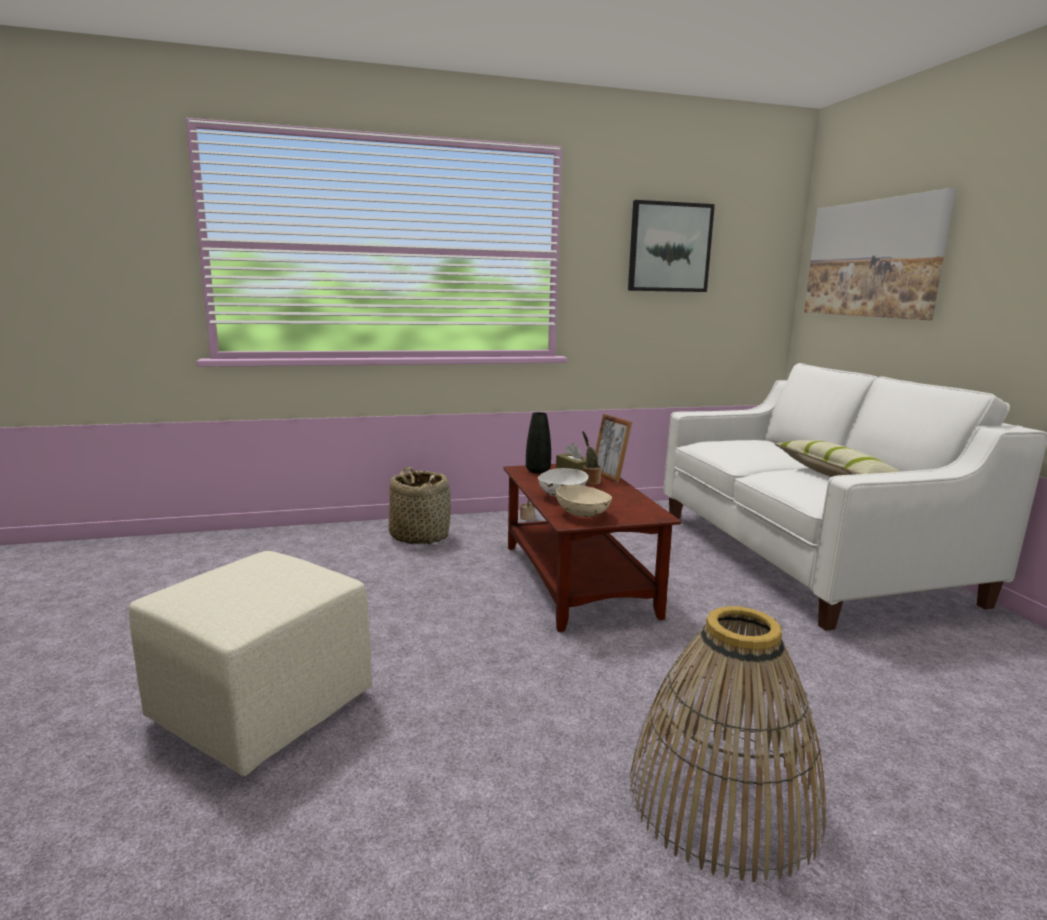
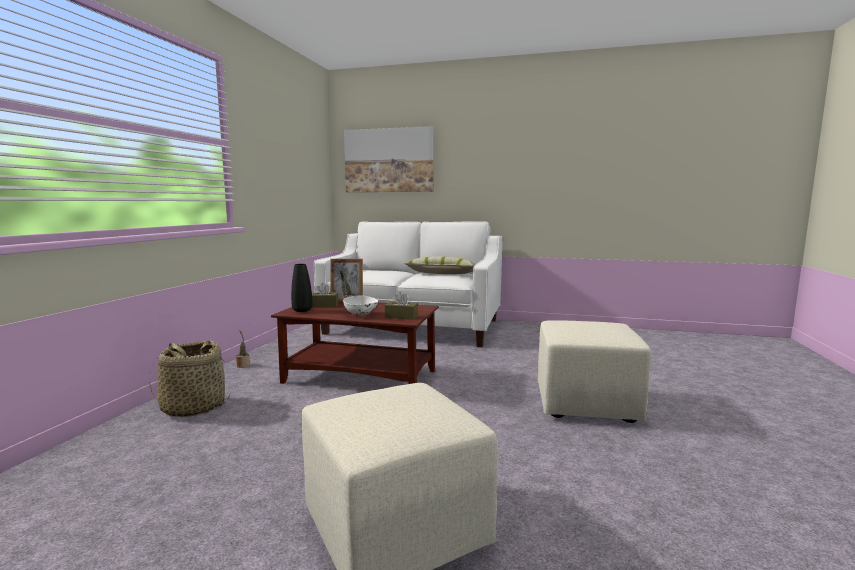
camera: 60 degrees left, 5 degrees down
beige bowl [556,485,612,517] -> brown tissue box [385,292,418,320]
picture [628,200,715,292] -> none
basket [630,606,826,882] -> beige ottoman [538,320,651,423]

